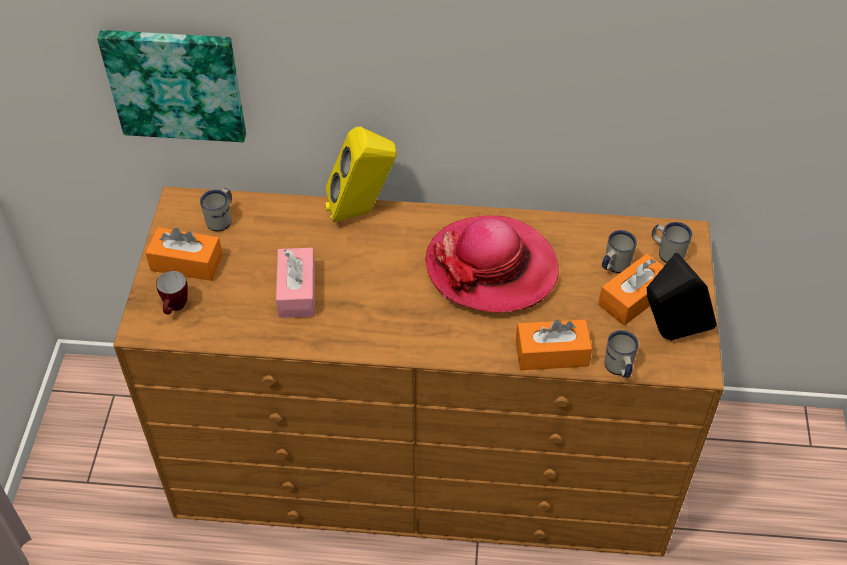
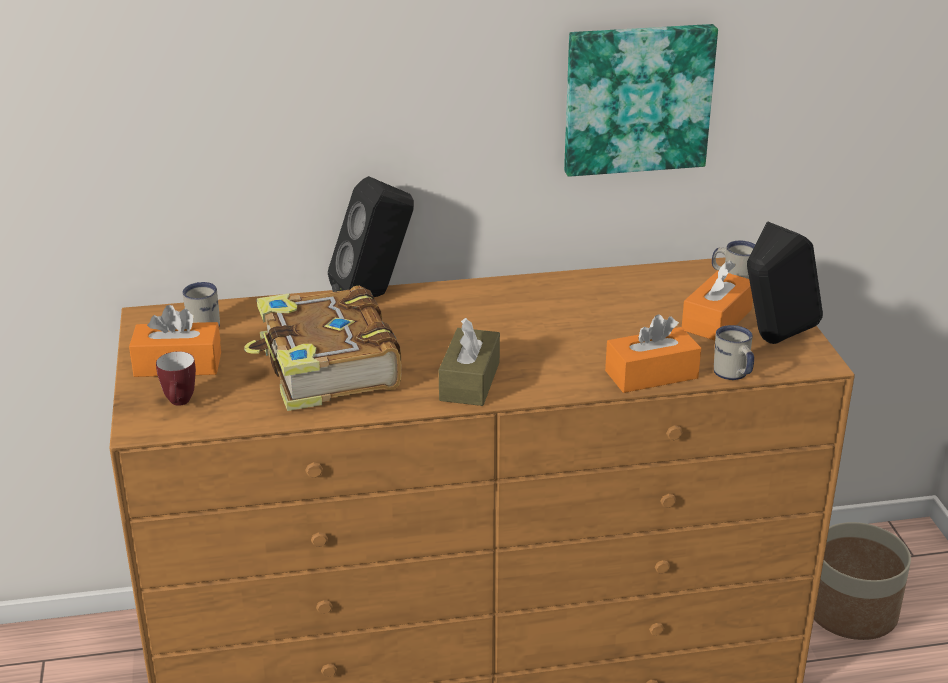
camera: 15 degrees left, 20 degrees down
picture [97,30,246,142] -> picture moved to [564,24,718,177]
pink tissue box [276,248,315,318] -> book [244,285,401,411]
yellow speaker [325,127,397,223] -> black speaker [328,176,414,297]
hat [425,215,559,313] -> none
white mug [602,230,637,273] -> none
none -> brown tissue box [439,318,500,406]
none -> planter [814,522,911,640]

